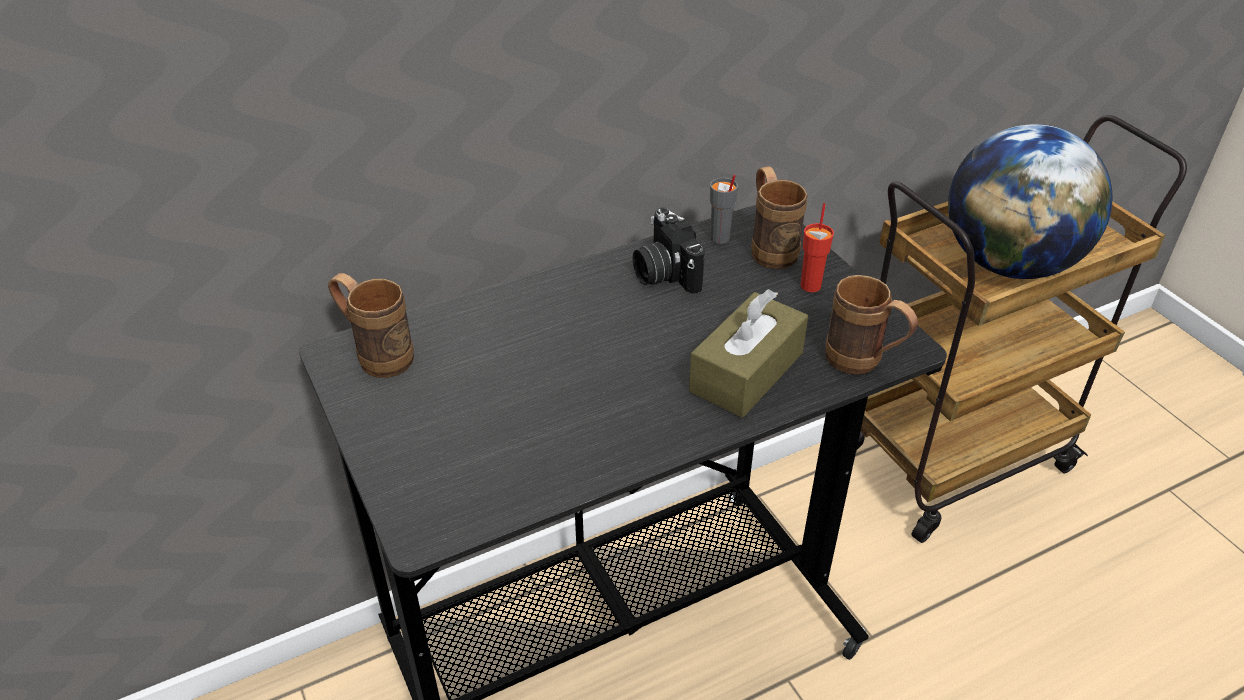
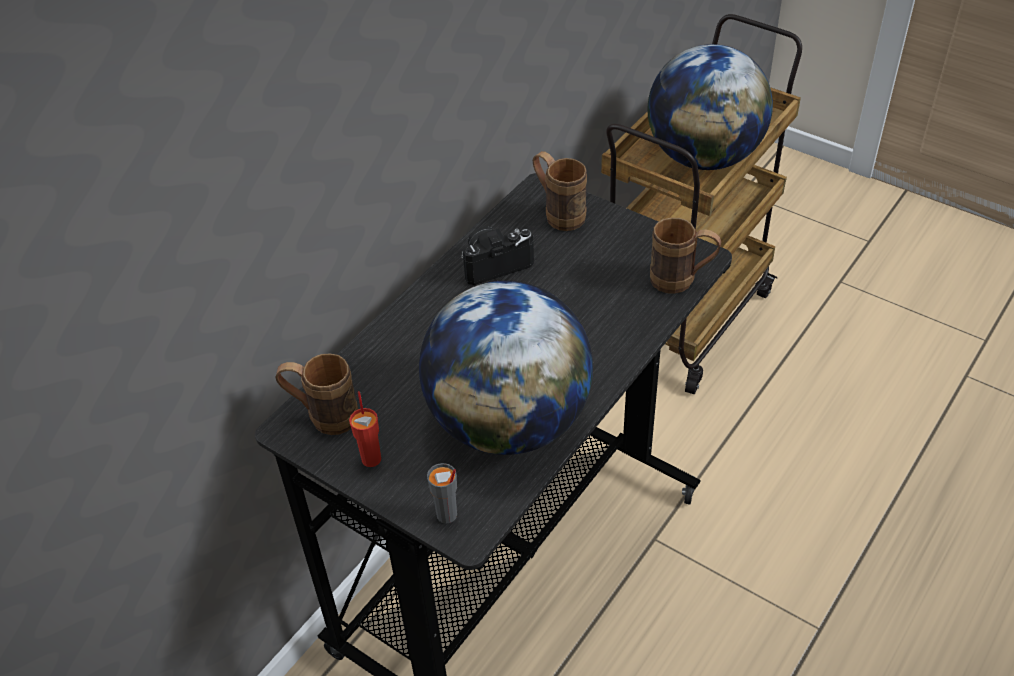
camera: 25 degrees left, 5 degrees up
camera [633,207,705,294] -> camera turned 120 degrees clockwise [461,226,534,285]
brown tissue box [689,289,808,418] -> none
grey cup [710,175,738,244] -> grey cup moved to [427,463,457,524]
red cup [800,203,834,292] -> red cup moved to [349,391,381,467]
none -> globe [419,281,593,455]

